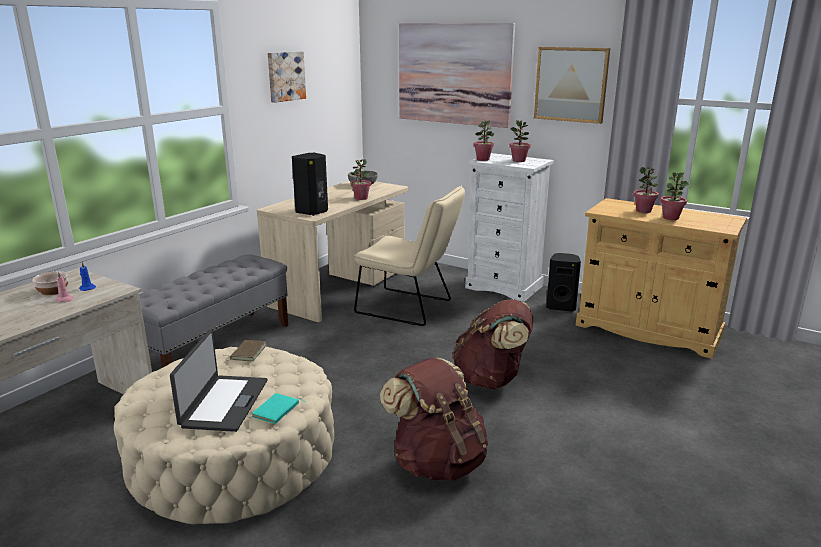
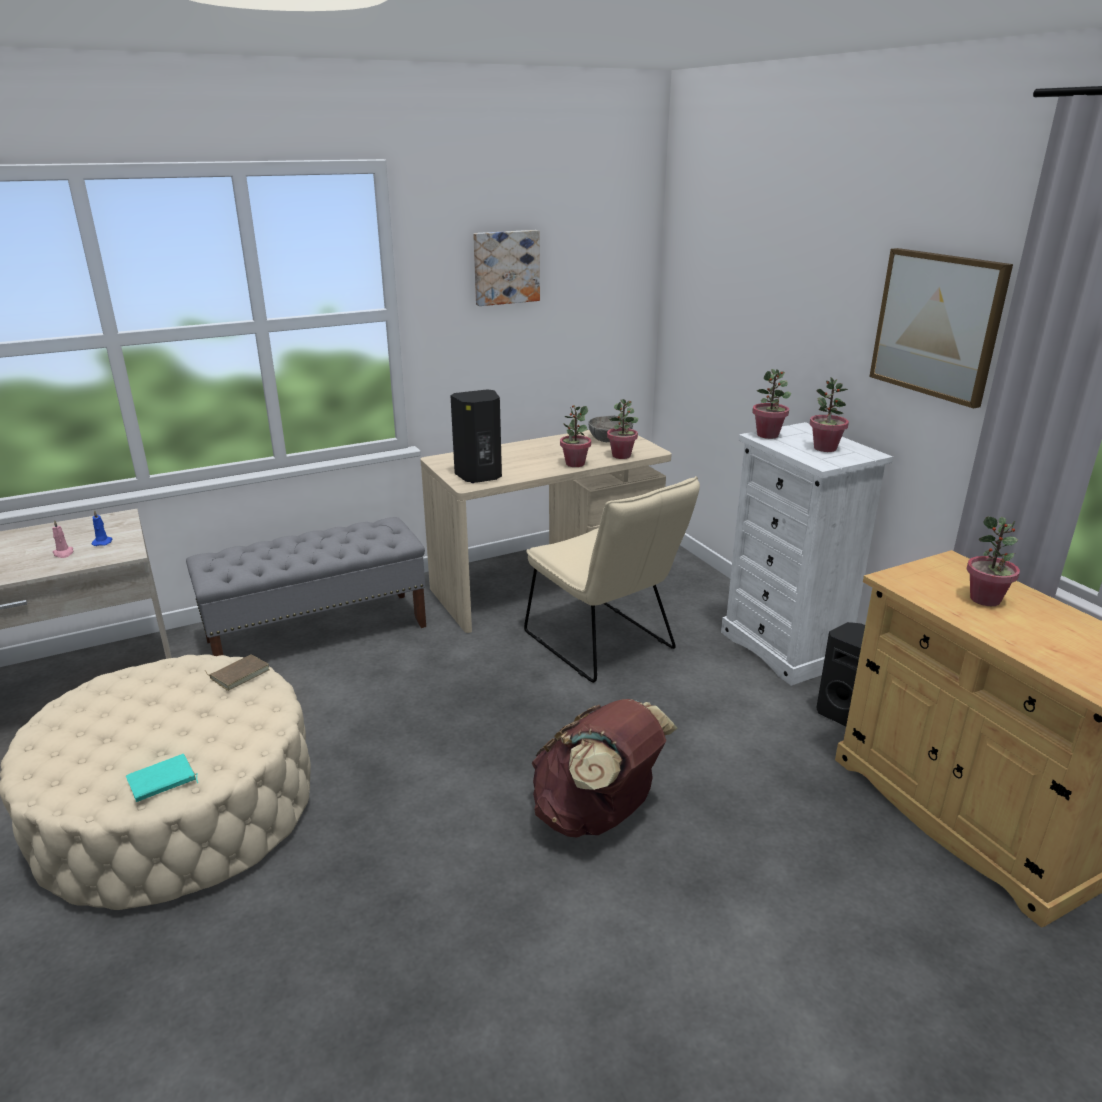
camera: 30 degrees right, 5 degrees up
bowl [32,271,68,295] -> none
laptop [170,330,267,432] -> none
brown backpack [380,358,488,481] -> none
picture [399,23,515,128] -> none
potted plant [660,172,688,220] -> potted plant moved to [607,399,638,459]

